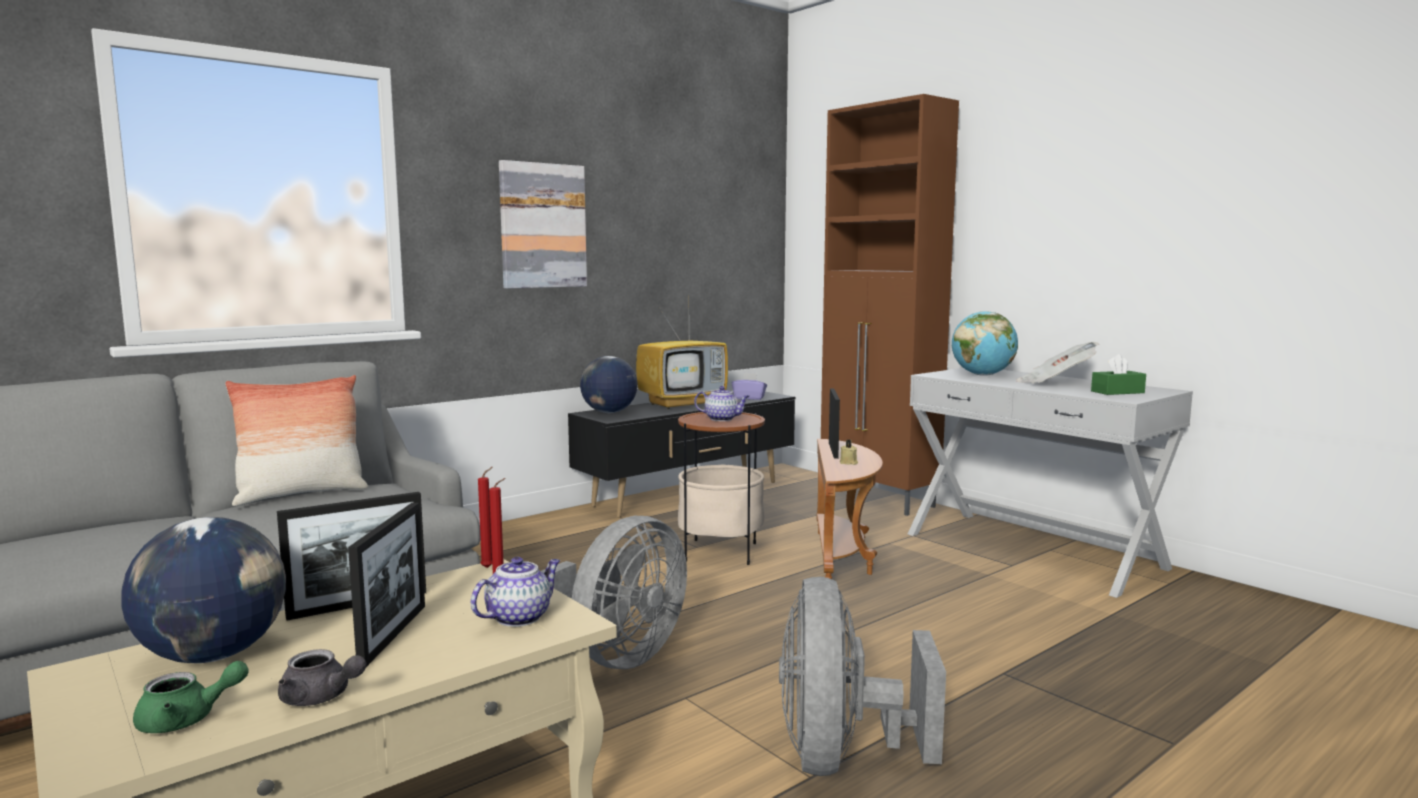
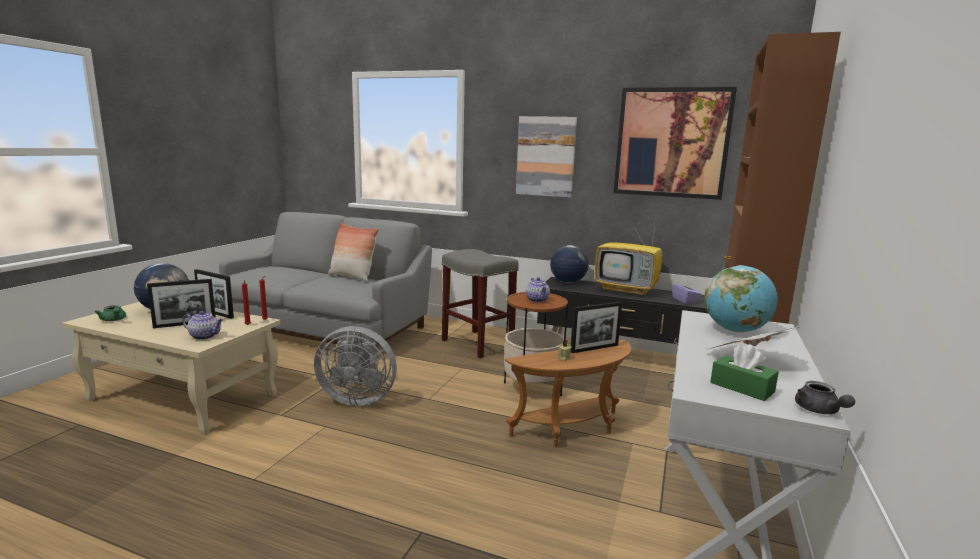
camera: 60 degrees right, 5 degrees up
grey teapot [278,649,367,706] -> grey teapot moved to [795,381,855,414]
grey fan [779,577,946,776] -> none
none -> grey stool [442,249,519,358]
none -> picture [613,87,737,200]

